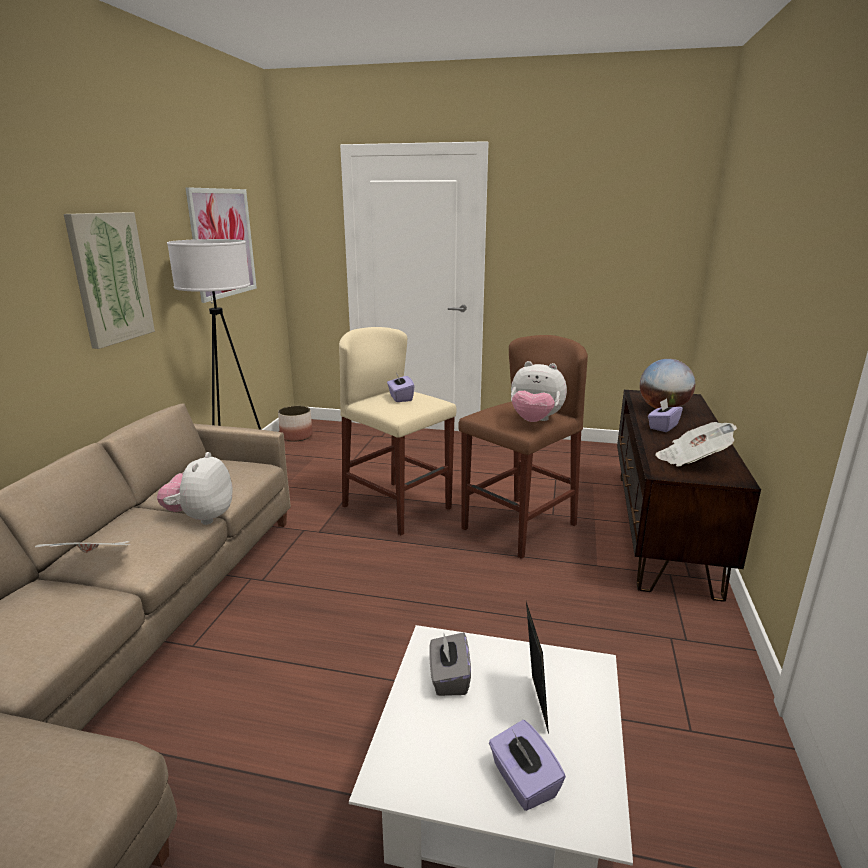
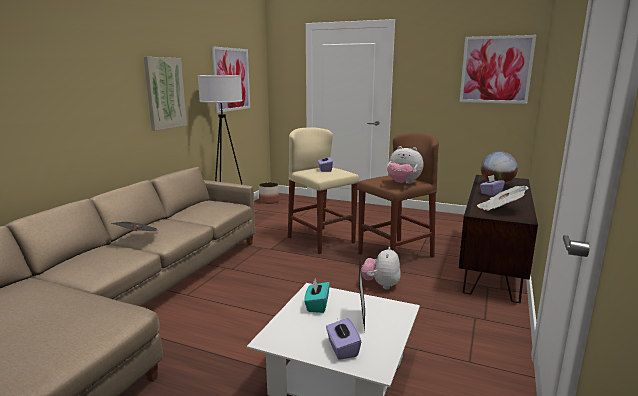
camera: 10 degrees right, 5 degrees down
plush toy [157,452,232,525] -> plush toy moved to [361,247,401,289]
grey tissue box [429,633,471,696] -> turquoise tissue box [304,278,330,313]
none -> picture [459,35,536,104]

